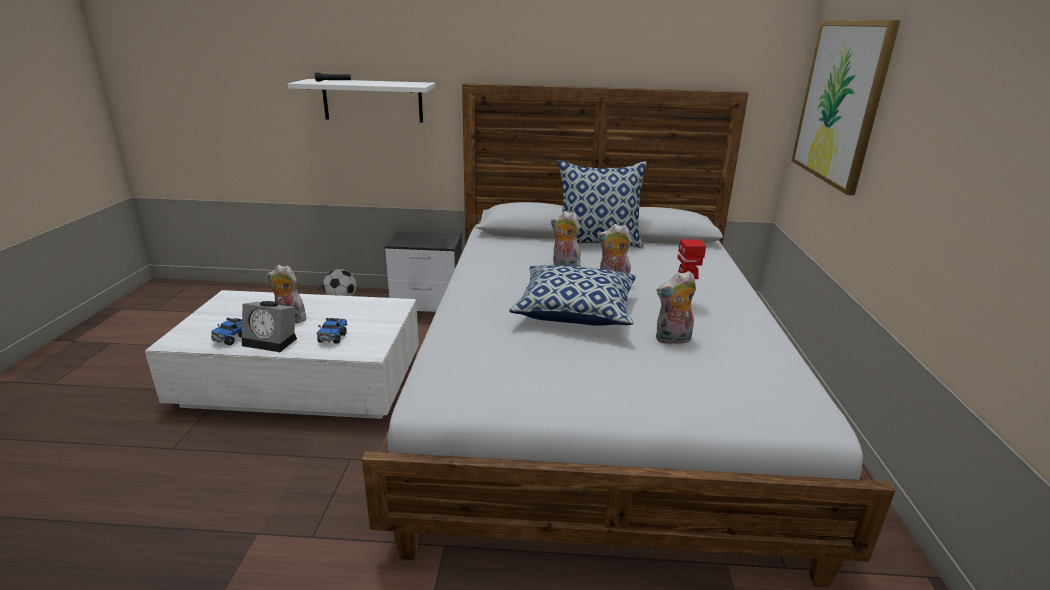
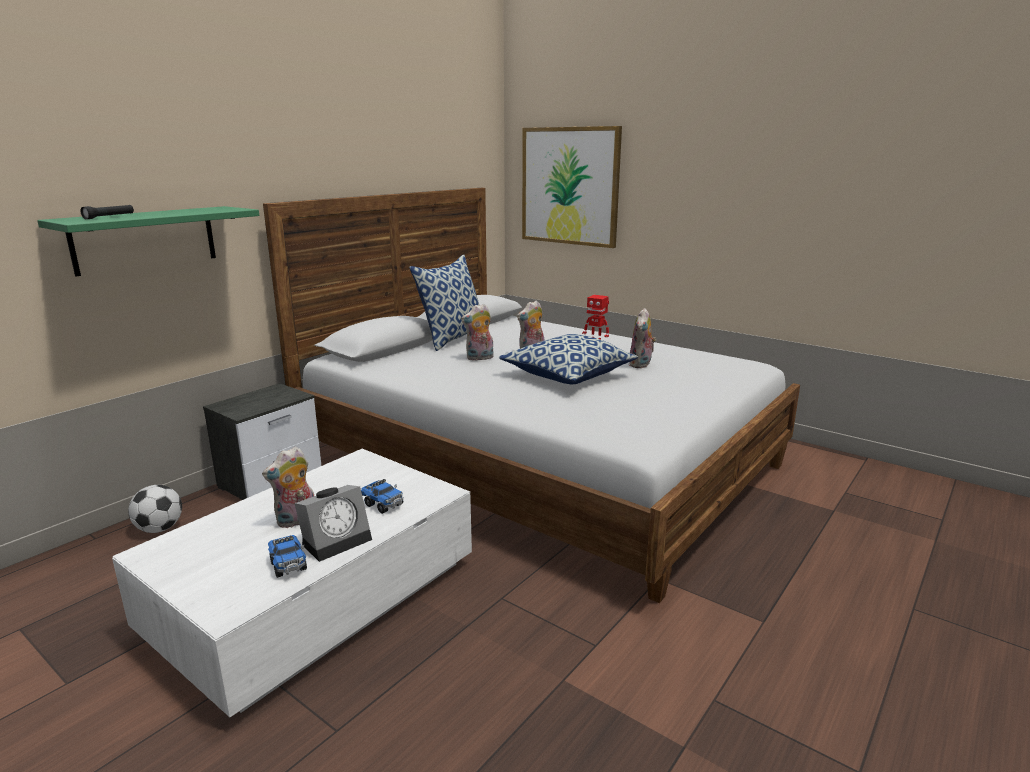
camera: 55 degrees left, 5 degrees down
white shelf [288,79,436,123] -> green shelf [37,206,259,276]

